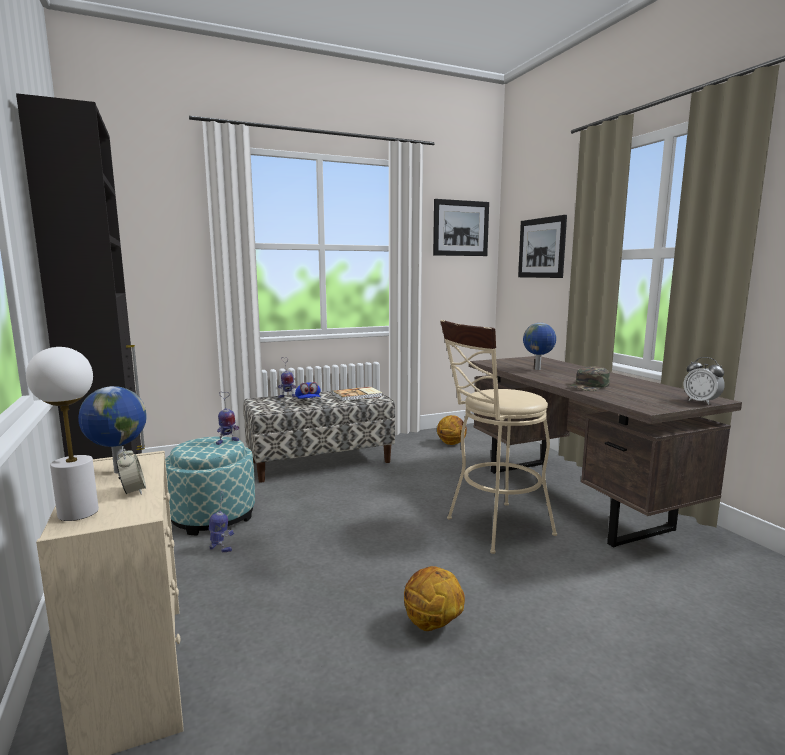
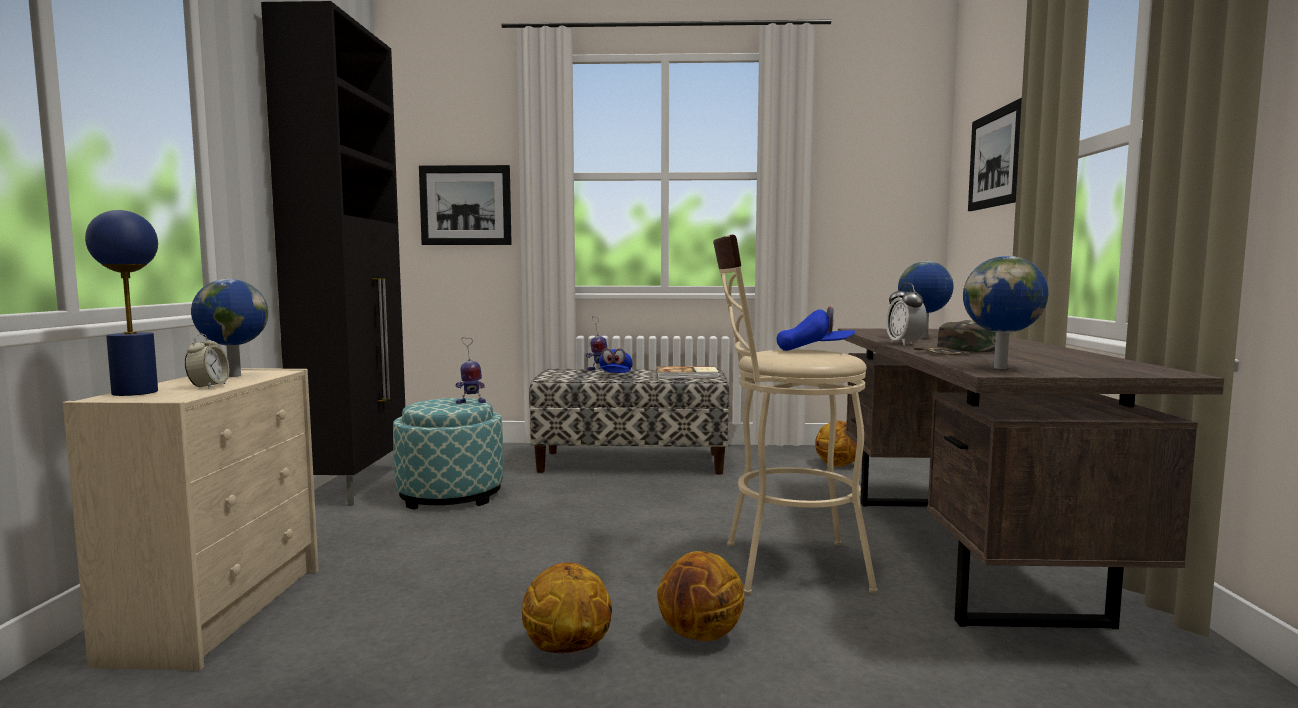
camera: 25 degrees right, 5 degrees down
white table lamp [26,347,99,521] -> blue table lamp [85,210,158,396]
toy robot [209,498,234,552] -> none
picture [433,199,489,256] -> picture moved to [419,165,512,245]
alarm clock [684,357,725,405] -> alarm clock moved to [886,283,927,346]
none -> basketball [657,551,745,641]
none -> blue cap [777,306,855,351]
none -> globe [963,256,1048,369]

